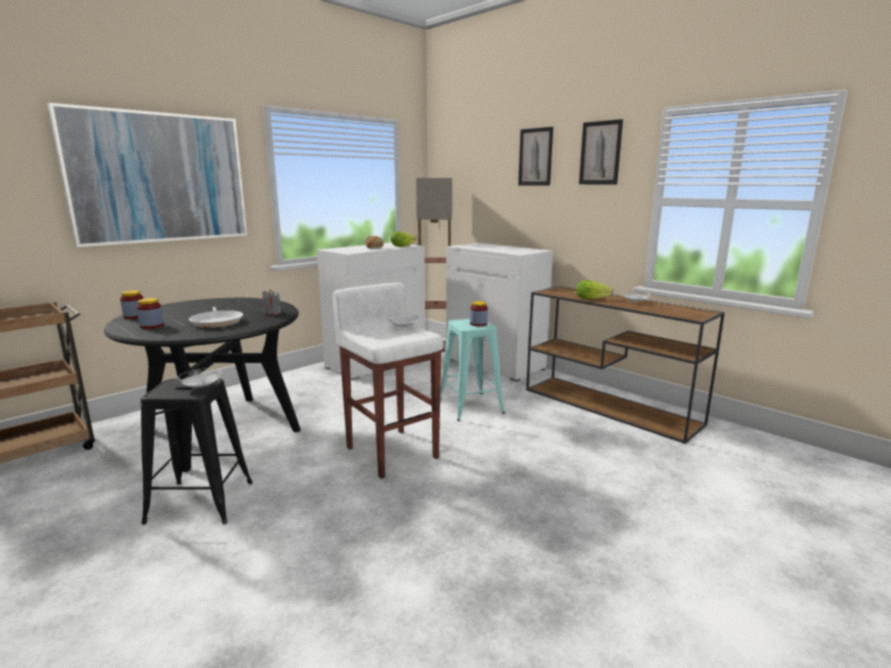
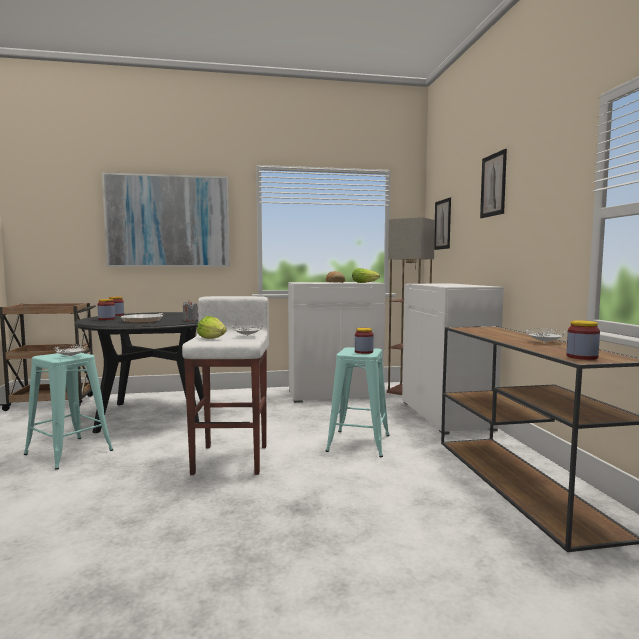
camera: 35 degrees right, 10 degrees down
black stool [141,379,253,525] -> turquoise stool [24,353,113,470]
lettuce [576,280,613,299] -> lettuce moved to [197,316,227,339]
picture [579,119,623,184] -> picture moved to [434,197,451,250]
none -> jar [566,320,600,360]

